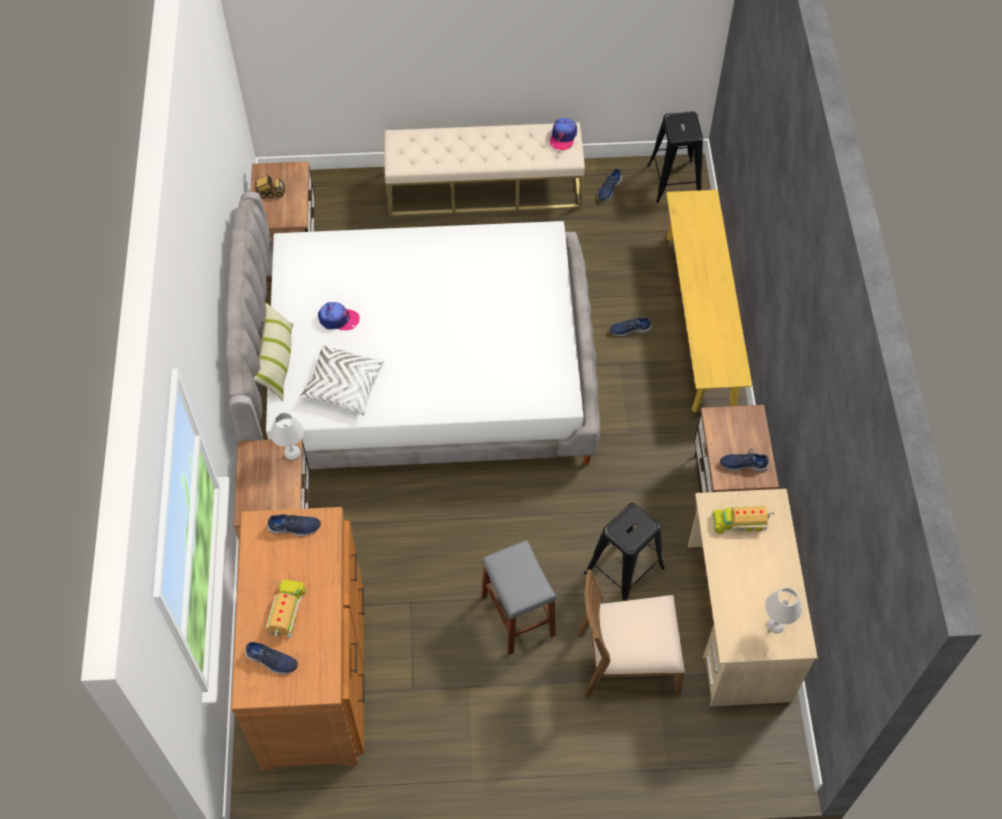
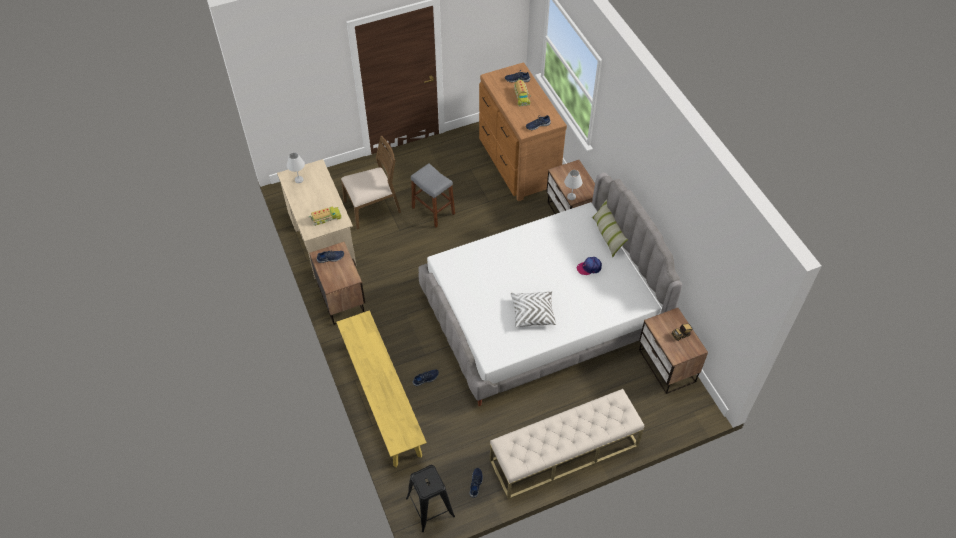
camera: 160 degrees right, 5 degrees down
white pillow [299,345,384,416] -> white pillow moved to [511,291,557,328]
cap [550,118,577,150] -> none
black stool [584,503,665,601] -> none

